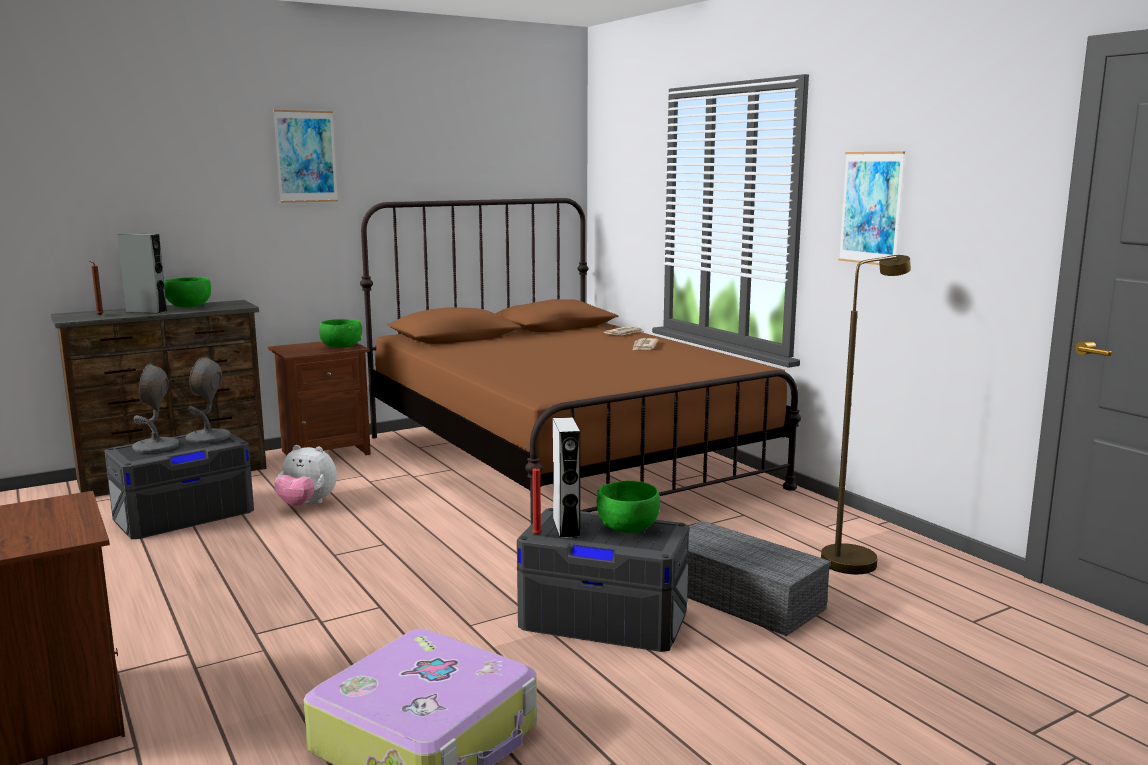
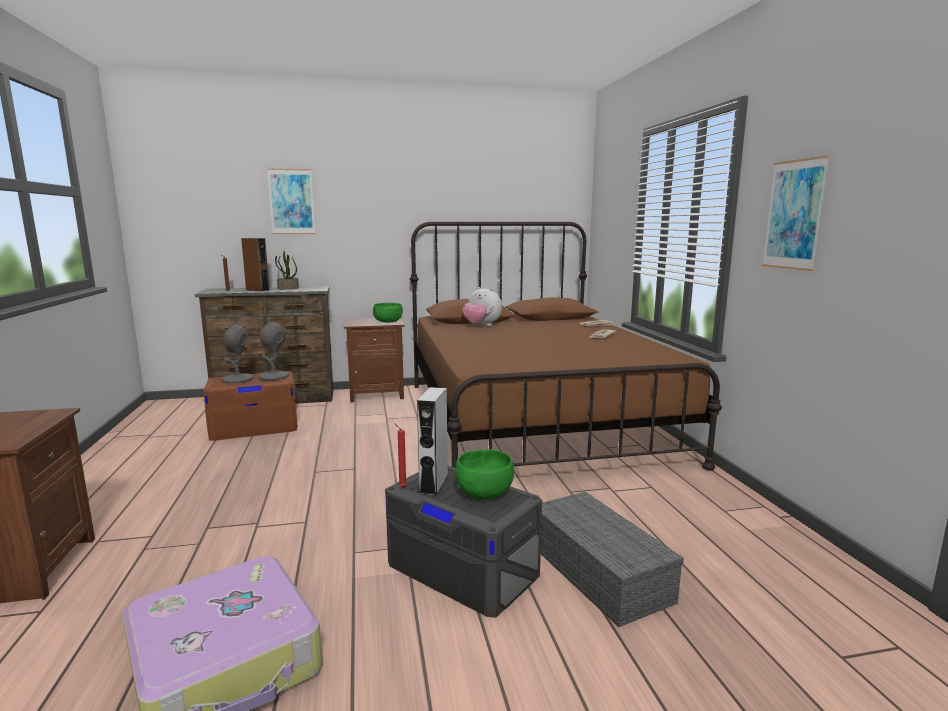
camera: 20 degrees right, 0 degrees up
grey storage box [104,428,254,539] -> brown storage box [203,371,297,441]
grey speaker [118,234,167,314] -> brown speaker [241,238,270,291]
green bowl [164,277,211,307] -> potted plant [275,251,299,289]
picture [273,110,338,203] -> picture moved to [267,168,315,234]
plush toy [274,445,337,506] -> plush toy moved to [462,287,502,326]
brown floor lamp [821,255,911,574] -> none

